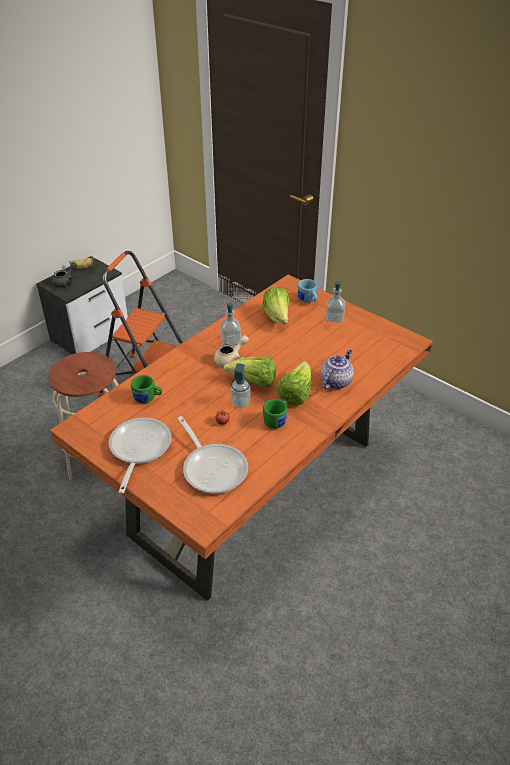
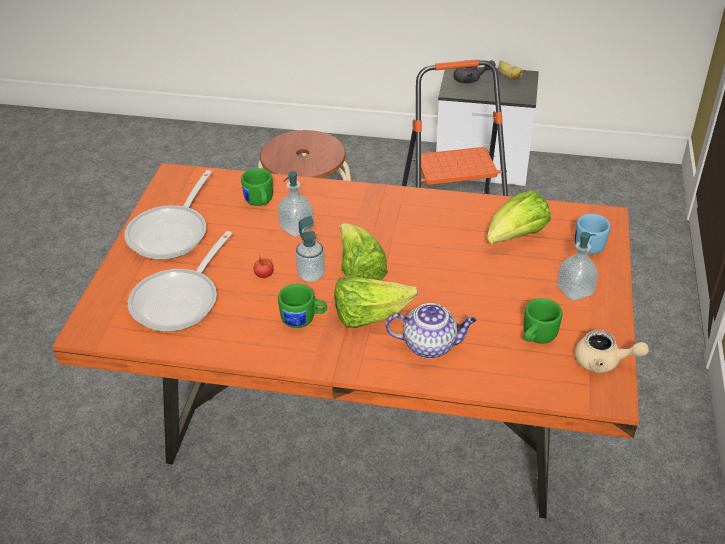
camera: 60 degrees right, 0 degrees up
frying pan [109,418,172,494] -> frying pan turned 135 degrees clockwise [124,170,212,260]
beige teapot [214,335,249,367] -> beige teapot moved to [575,330,649,373]
soap dispenser [220,303,241,345] -> soap dispenser moved to [278,171,314,237]
none -> green mug [524,298,562,344]

